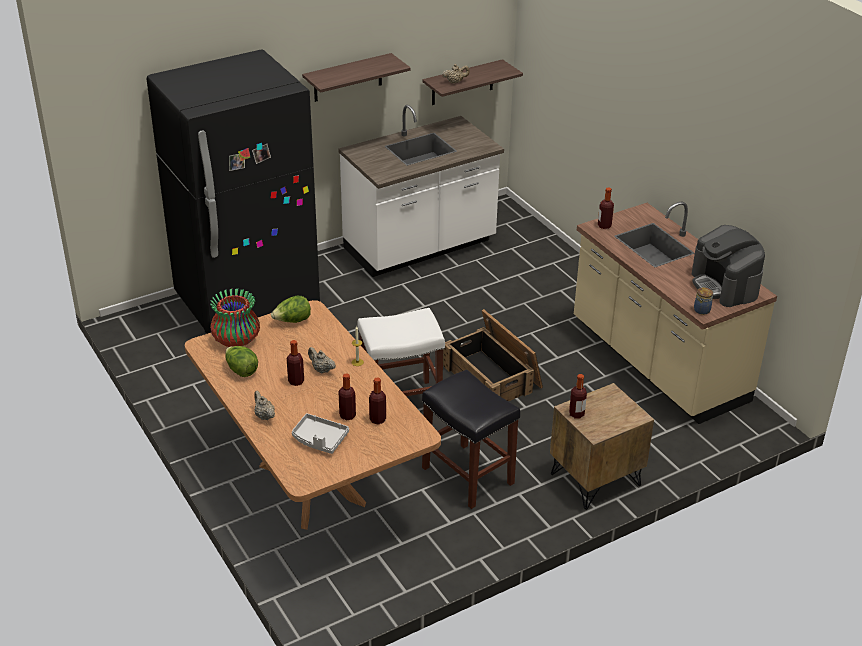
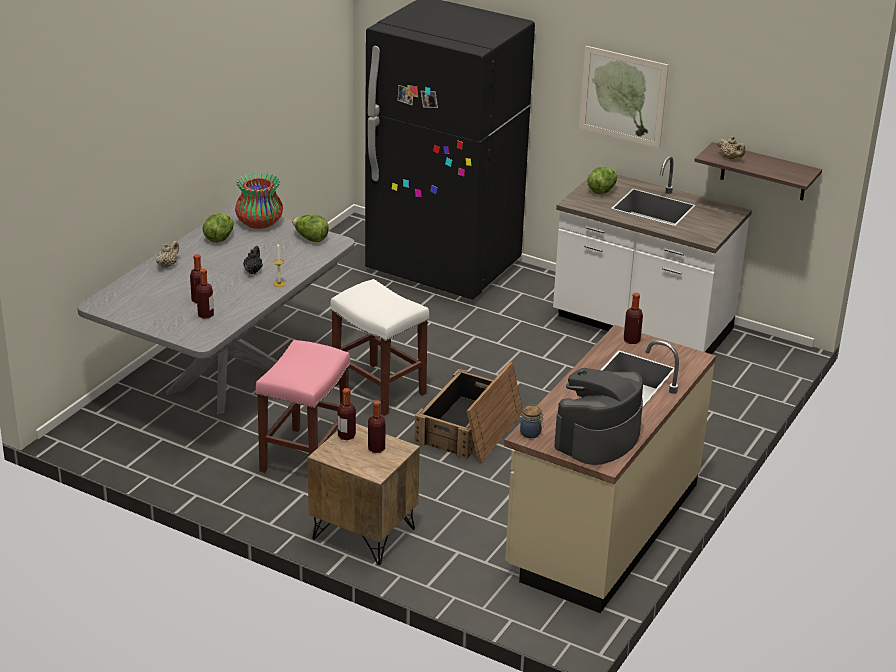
camera: 60 degrees right, 5 degrees down
brown dining table [185,300,441,530] -> grey dining table [78,205,354,414]
bottle [287,340,304,386] -> bottle moved to [368,400,386,453]
grey tray [292,413,349,454] -> none
shelf [302,53,411,102] -> picture [579,46,669,149]
beige teapot [308,347,336,373] -> black teapot [243,246,263,274]
black stool [422,369,520,509] -> pink stool [256,340,350,473]
none -> lettuce [587,167,617,194]

